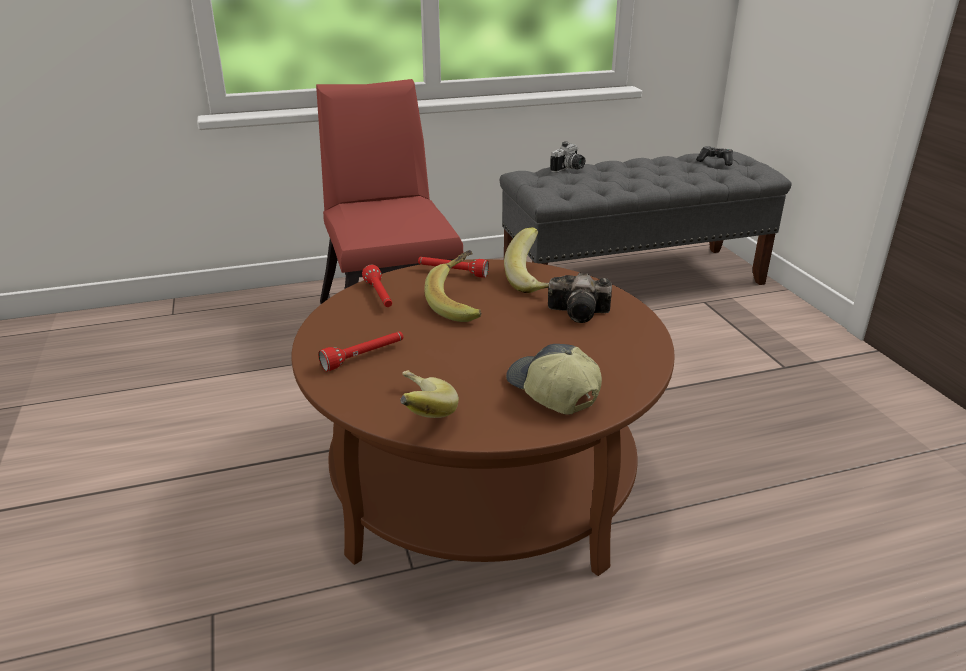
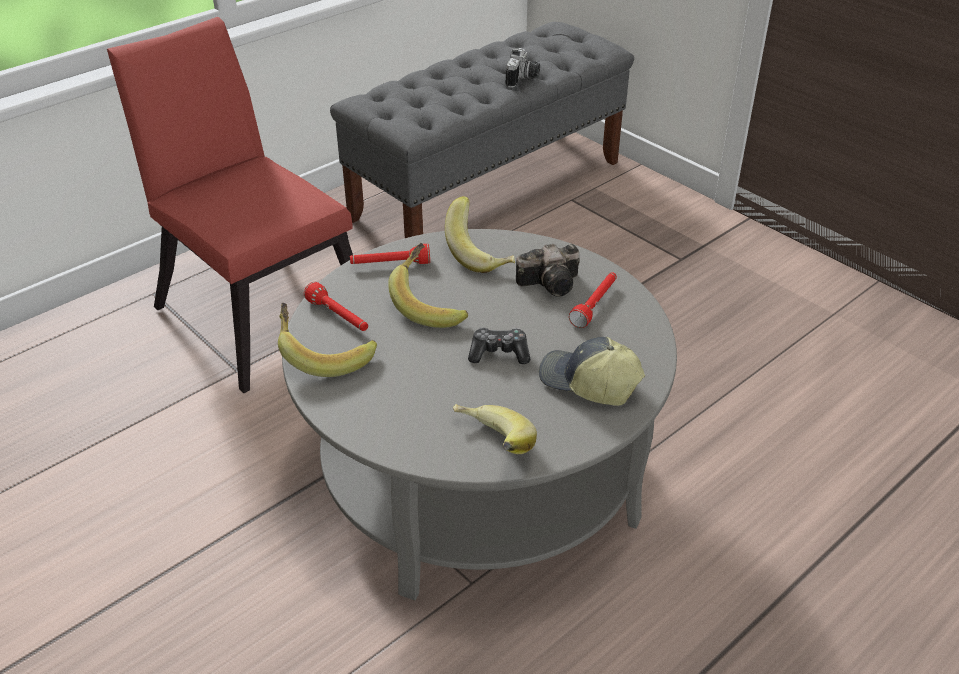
camera: 25 degrees left, 10 degrees up
brown coffee table [292,259,675,576] -> grey coffee table [282,229,677,600]
red flashlight [318,332,403,371] -> red flashlight moved to [569,272,617,328]
camera [550,141,585,173] -> camera moved to [506,48,540,88]
game controller [696,146,733,166] -> game controller moved to [468,327,530,364]
none -> banana [278,303,377,377]

